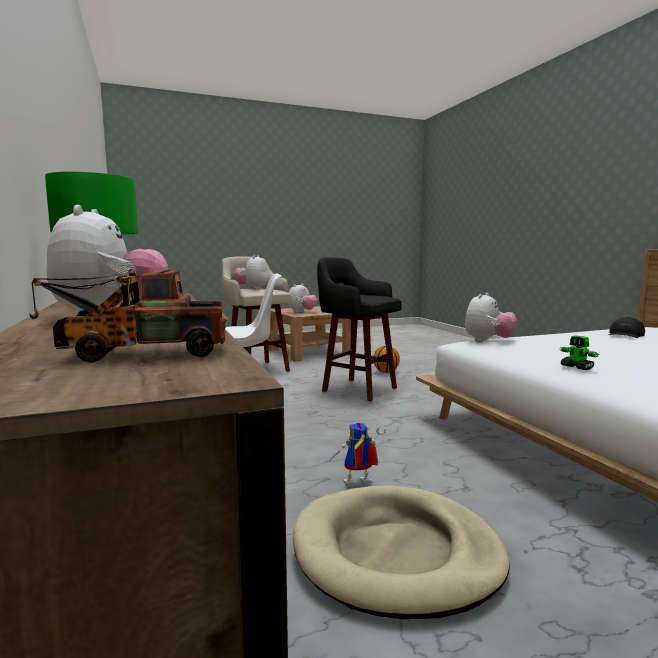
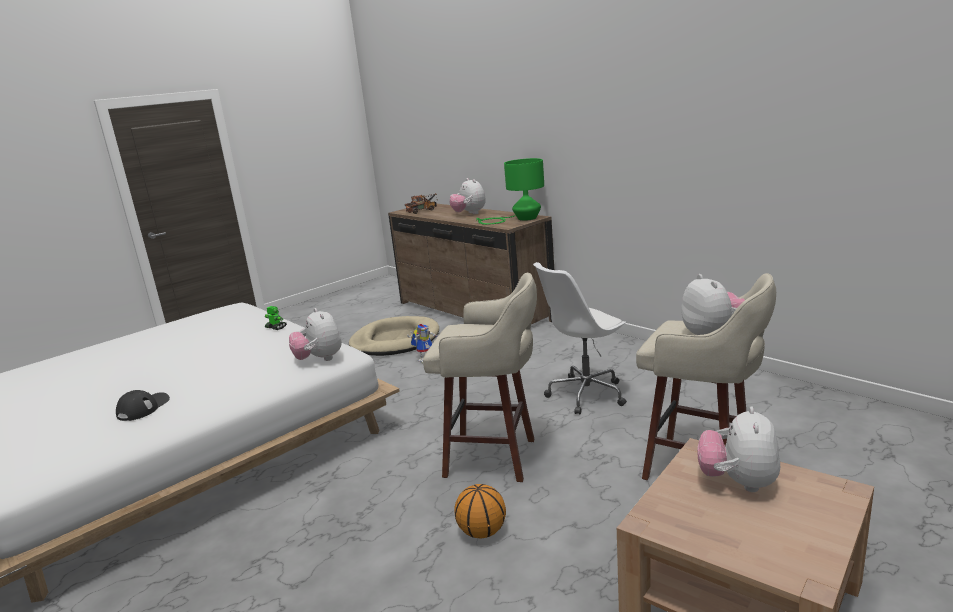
camera: 160 degrees right, 10 degrees up
black stool [317,257,402,402] -> beige stool [423,273,537,482]
plush toy [465,292,517,342] -> plush toy turned 45 degrees counterclockwise [289,308,342,361]

